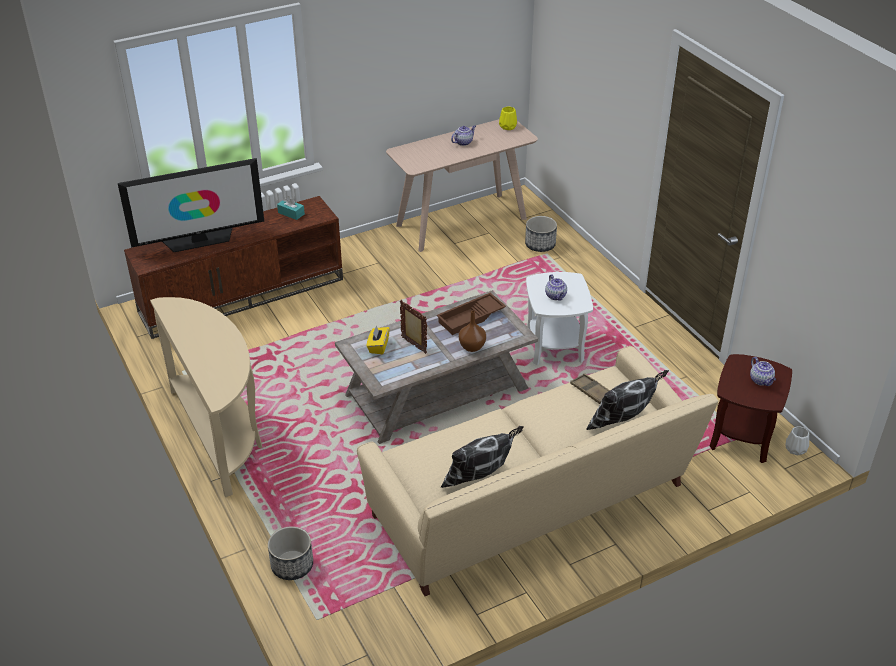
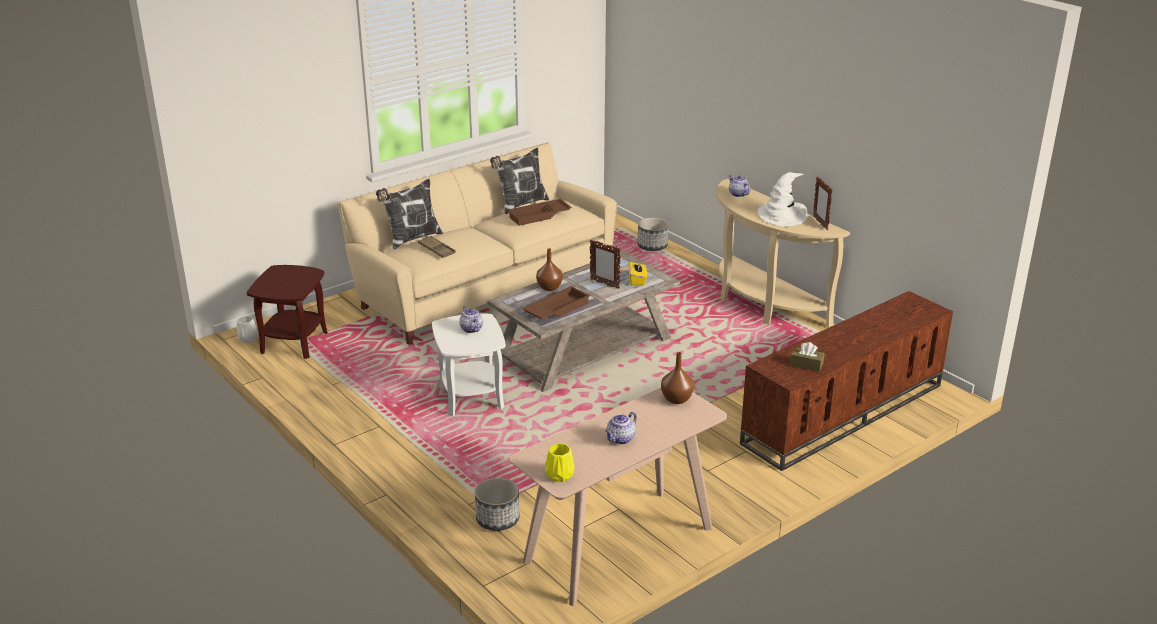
camera: 170 degrees right, 10 degrees down
television [118,158,264,252] -> none
turquoise tissue box [277,196,305,220] -> brown tissue box [790,342,824,372]
teapot [750,357,776,386] -> teapot moved to [729,175,750,197]
none -> brown tray [508,199,572,226]
none -> brown vase [661,352,694,404]
none -> white hat [757,172,808,227]
none -> picture frame [813,176,833,230]

